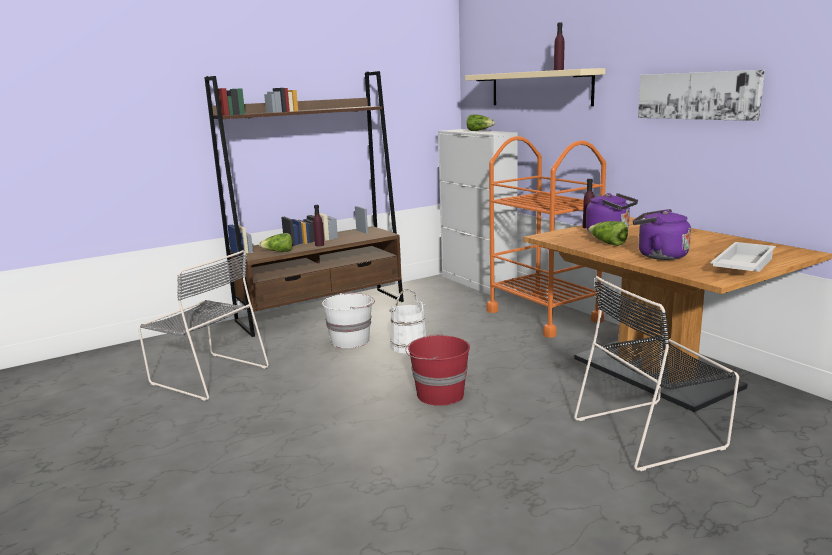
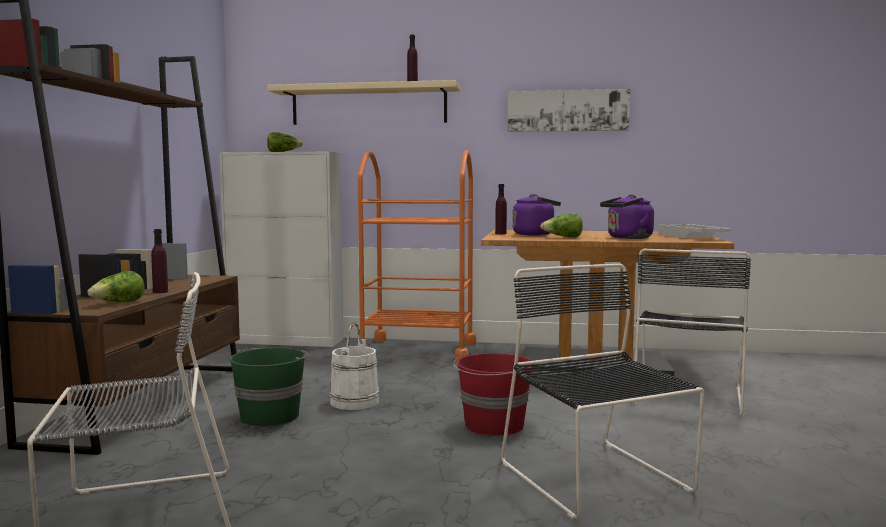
camera: 50 degrees left, 10 degrees down
white bucket [322,292,375,348] -> green bucket [230,347,309,427]
none -> black chair [501,264,705,519]

